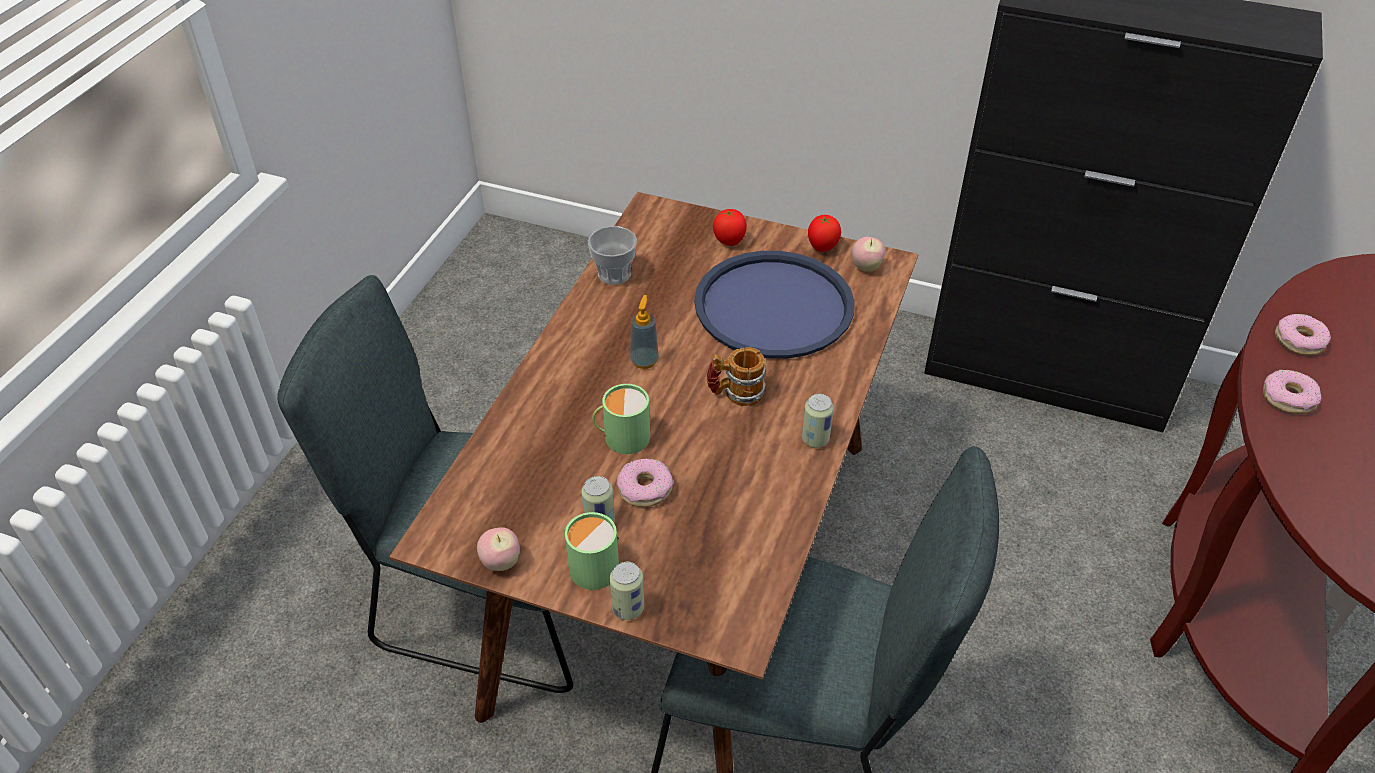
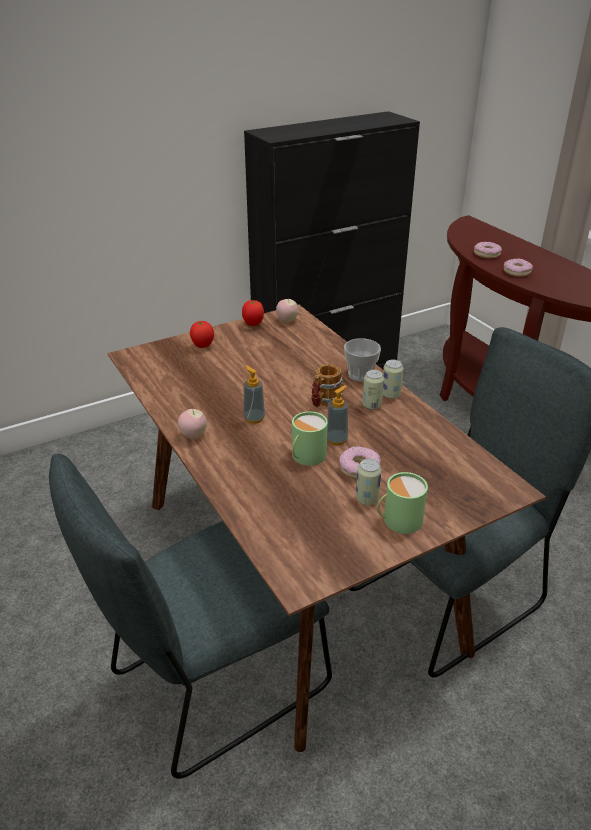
camera: 50 degrees left, 10 degrees down
apple [477,527,519,571] -> apple moved to [178,409,207,439]
cup [588,226,637,285] -> cup moved to [344,338,381,382]
can [609,562,644,620] -> can moved to [362,369,384,410]
blue tray [694,251,855,359] -> none
none -> soap dispenser [327,385,348,445]

